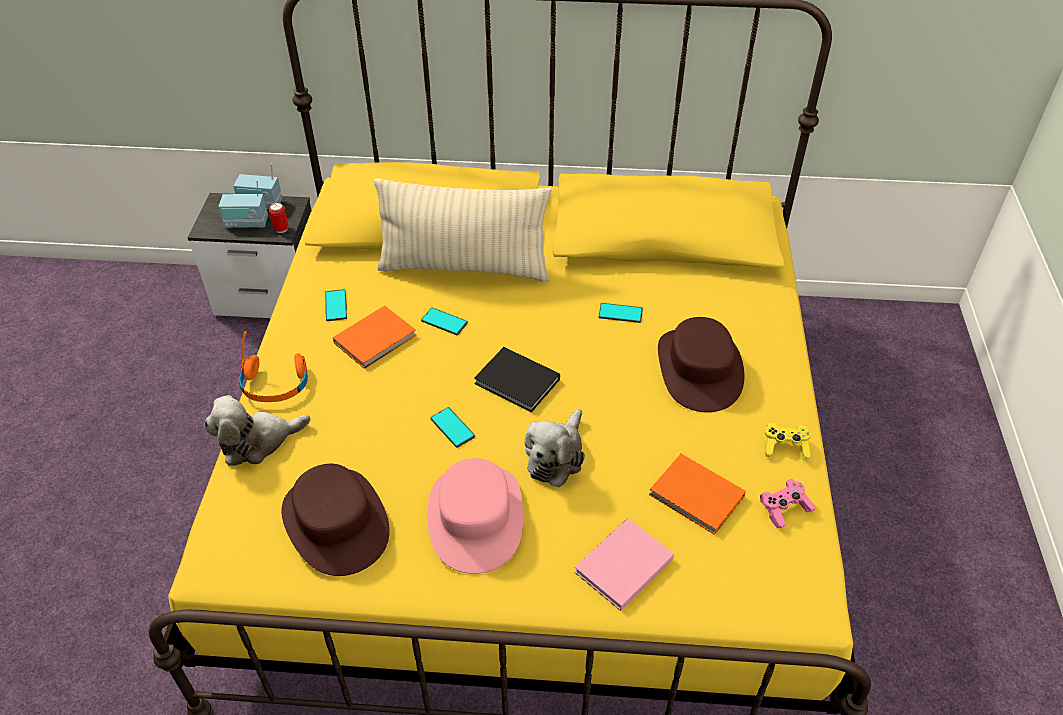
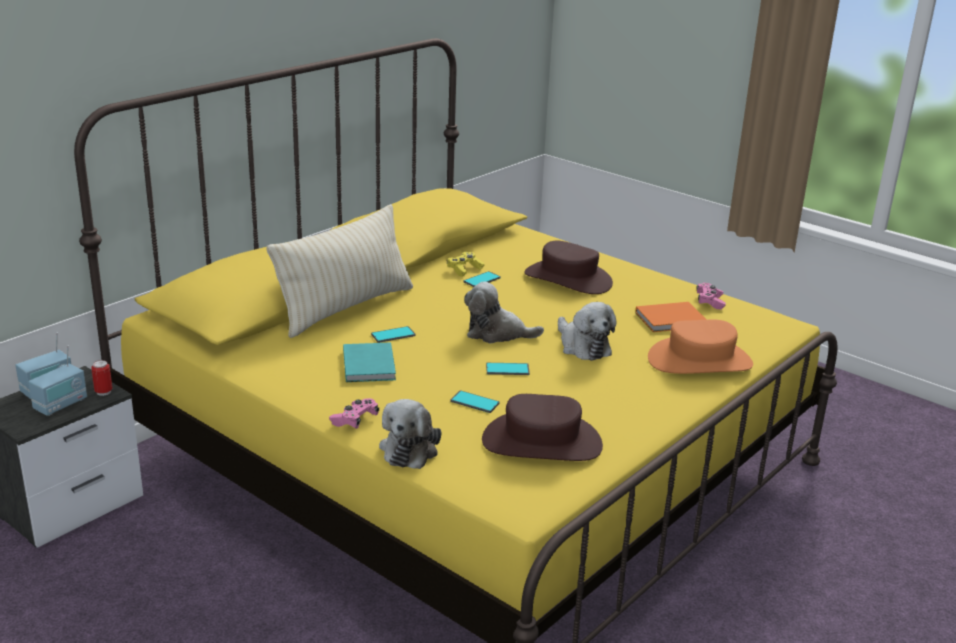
camera: 55 degrees left, 20 degrees down
orange headphones [239,331,308,402] -> pink game controller [329,398,379,429]
phone [325,289,347,321] -> phone moved to [450,390,500,413]
orange book [333,305,417,369] -> turquoise book [343,342,396,382]
pink hat [427,458,523,574] -> none
black book [474,347,560,412] -> plush toy [464,281,544,343]
pink book [574,518,674,611] -> orange hat [648,320,753,374]
yellow game controller [764,423,811,460] -> yellow game controller moved to [447,252,484,277]

